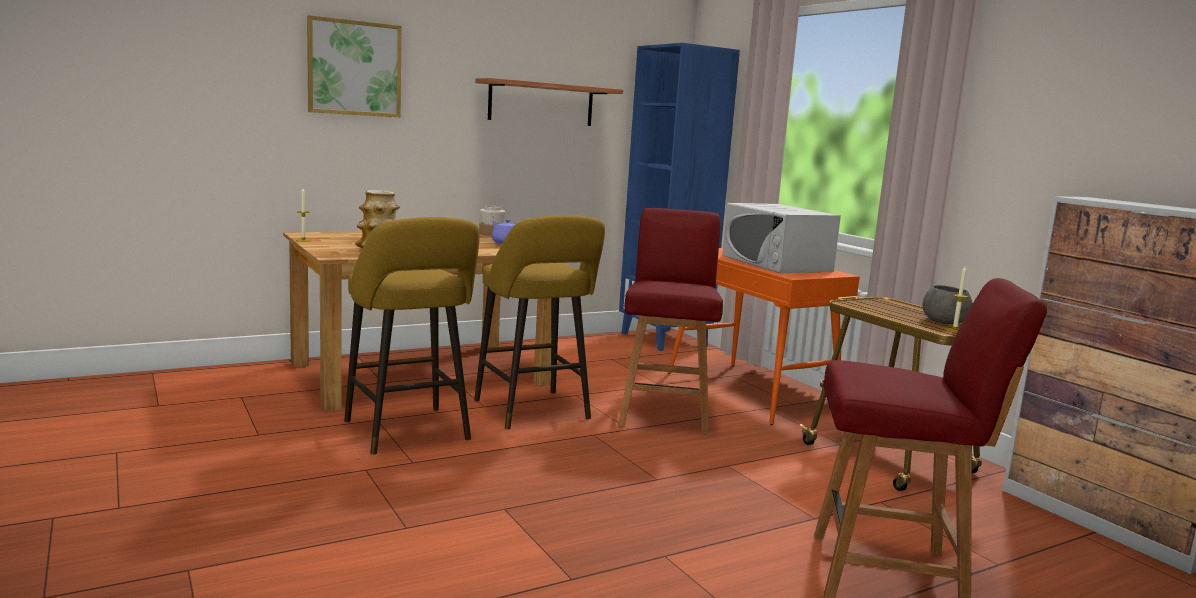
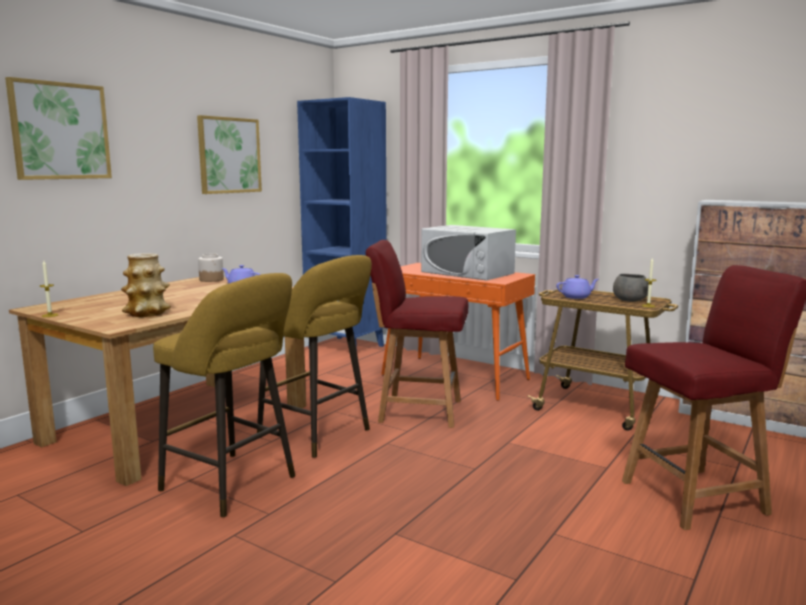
camera: 25 degrees left, 0 degrees up
shelf [475,78,623,126] -> picture [197,115,262,194]
red chair [618,208,723,435] -> red chair turned 60 degrees counterclockwise [366,240,468,428]
none -> purple teapot [556,275,599,299]

